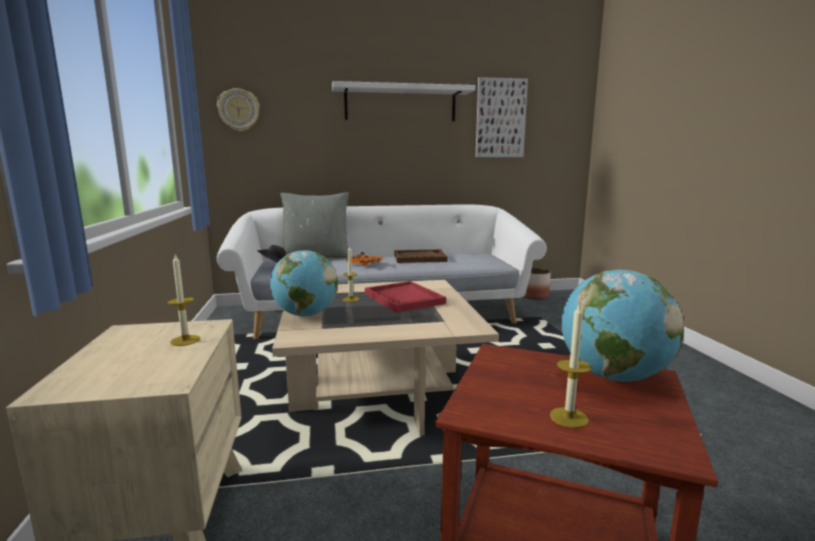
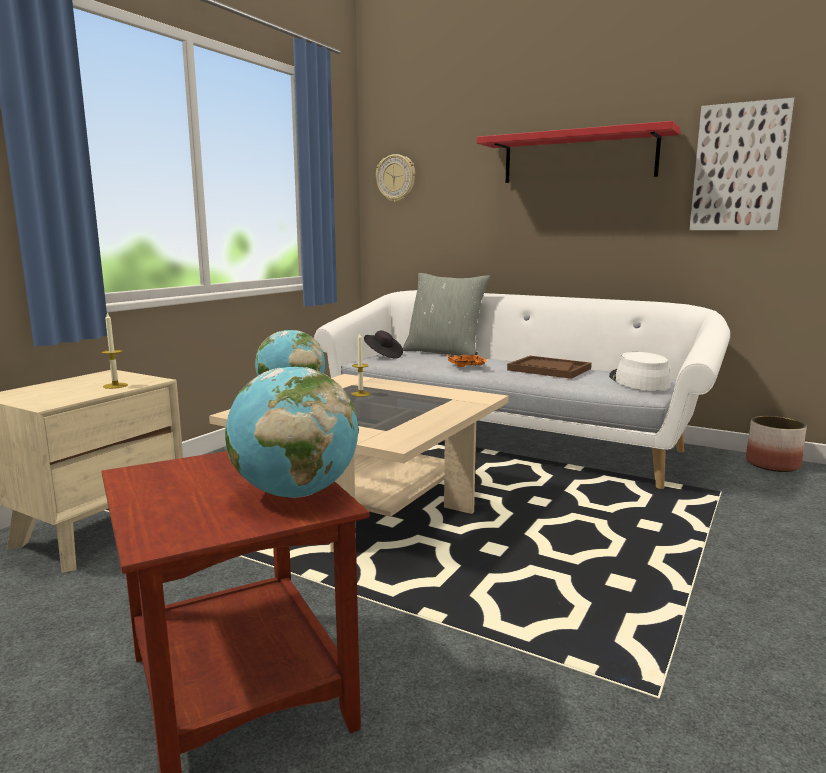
camera: 40 degrees right, 0 degrees up
white shelf [332,81,475,121] -> red shelf [477,121,680,183]
red tray [365,281,446,313] -> none
candle [550,303,591,428] -> none
none -> white hat [609,352,671,391]

